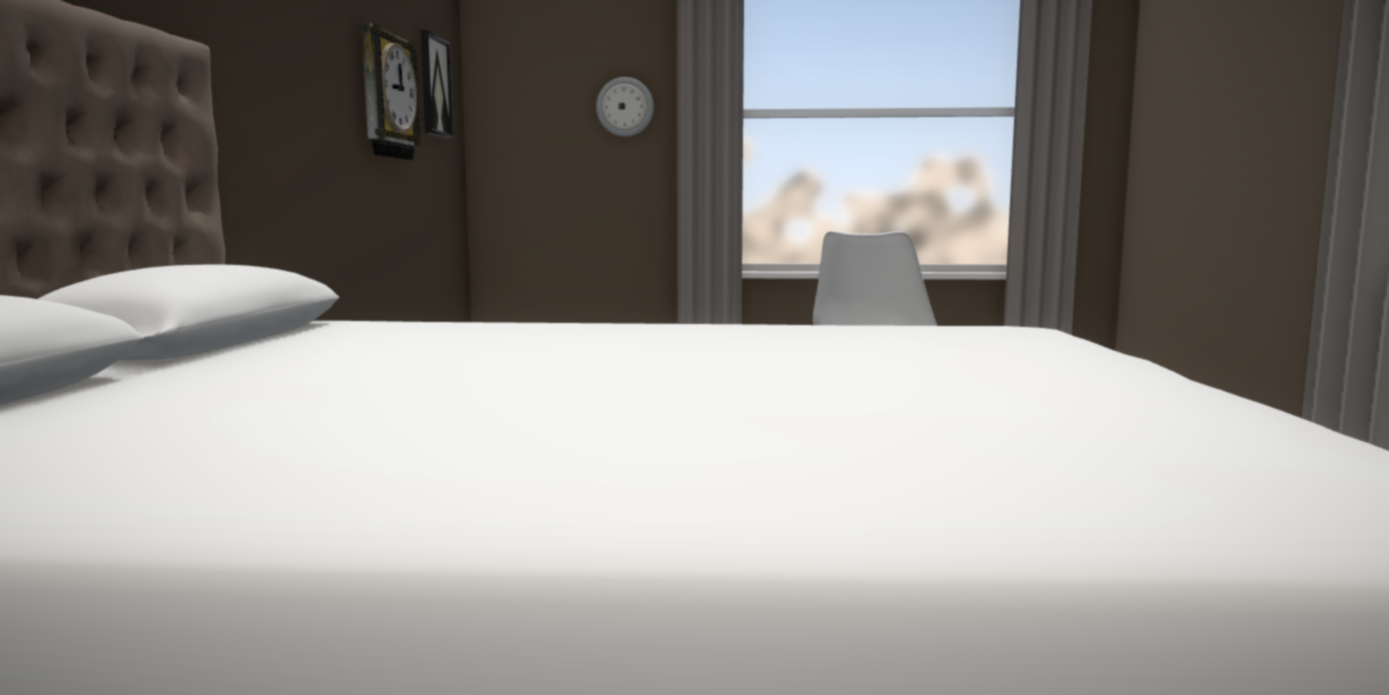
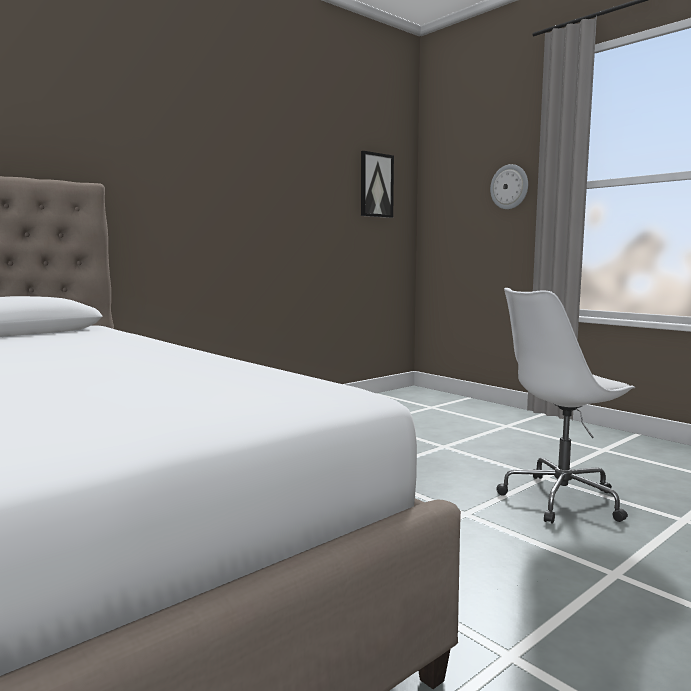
camera: 45 degrees right, 0 degrees up
wall clock [362,23,422,160] -> none

